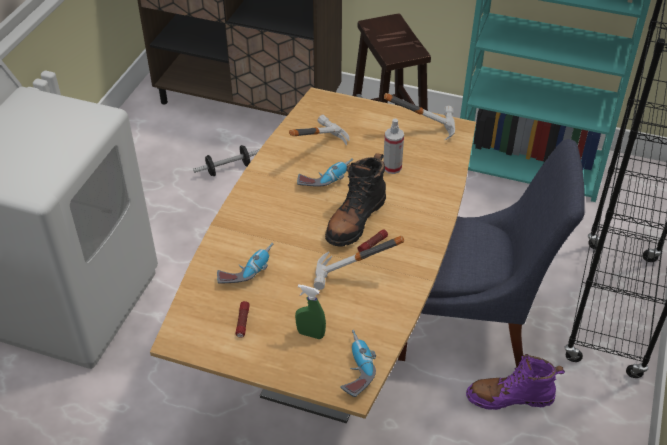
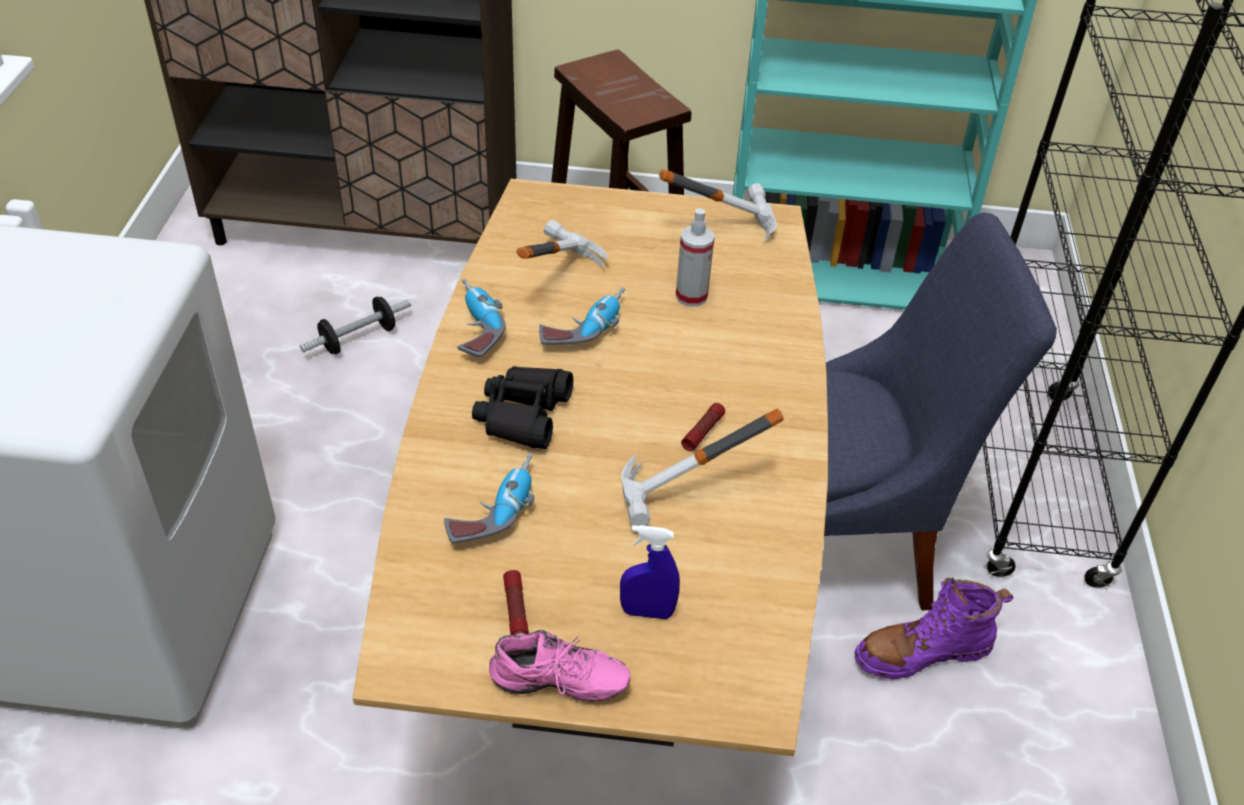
camera: 15 degrees left, 0 degrees up
green spray bottle [295,284,326,339] -> blue spray bottle [620,525,680,619]
black boot [325,153,386,247] -> none
power drill [340,330,376,397] -> power drill moved to [458,279,506,357]
none -> black binoculars [472,366,573,449]
none -> pink shoe [489,630,630,701]

